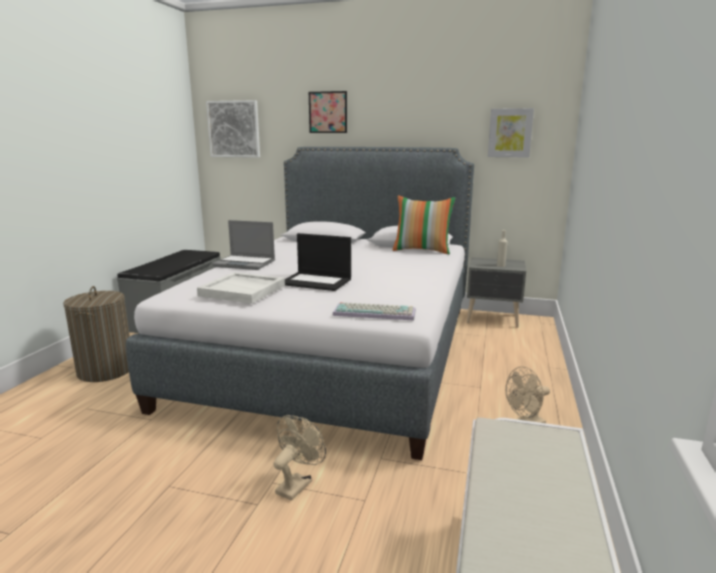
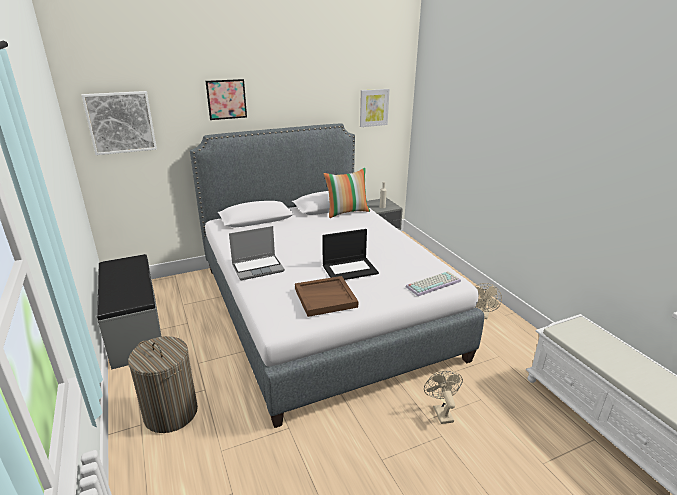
camera: 40 degrees left, 10 degrees up
white tray [197,272,285,304] -> brown tray [295,276,358,317]

